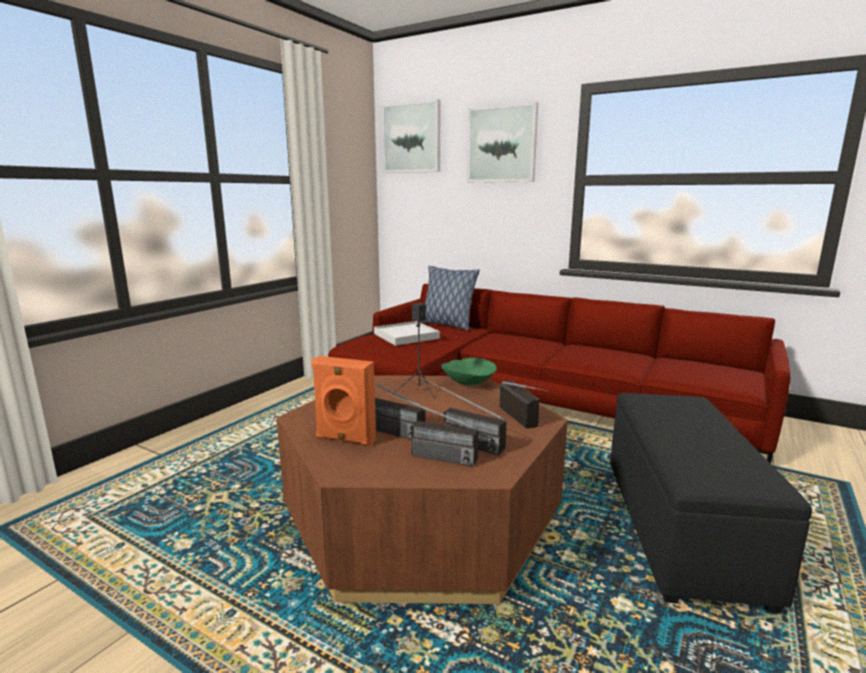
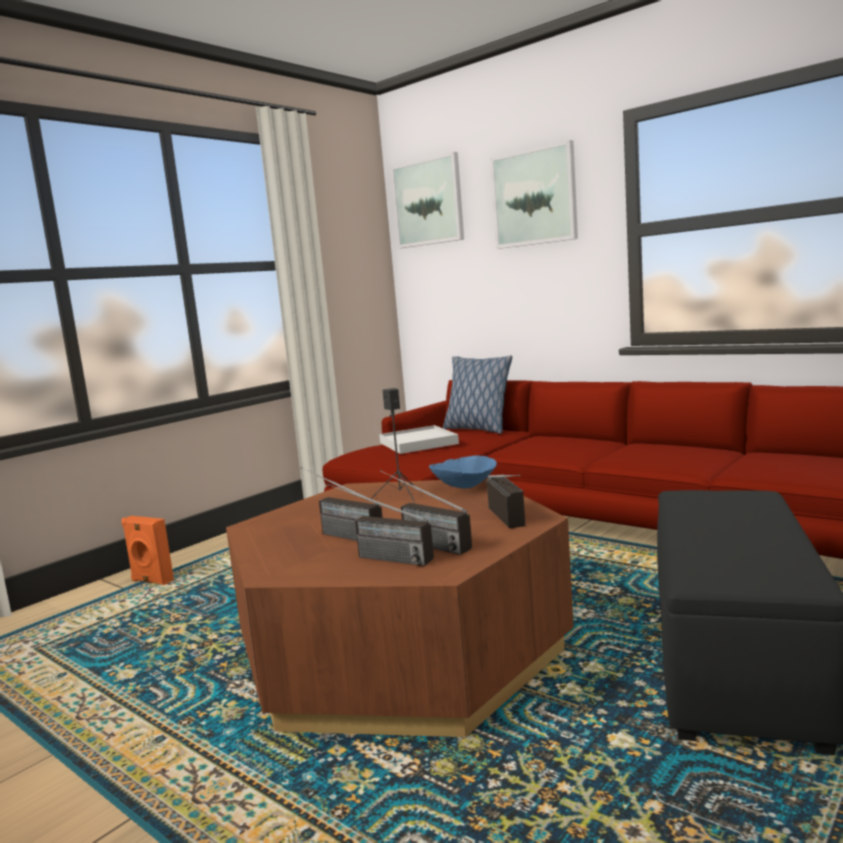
camera: 10 degrees right, 5 degrees down
orange speaker [311,356,376,446] -> orange speaker moved to [122,516,174,585]
green bowl [441,358,497,386] -> blue bowl [429,455,497,488]

